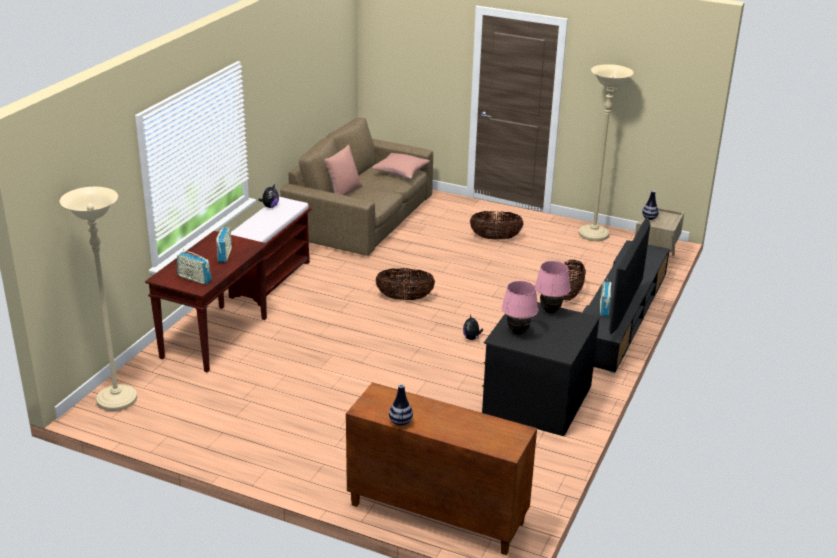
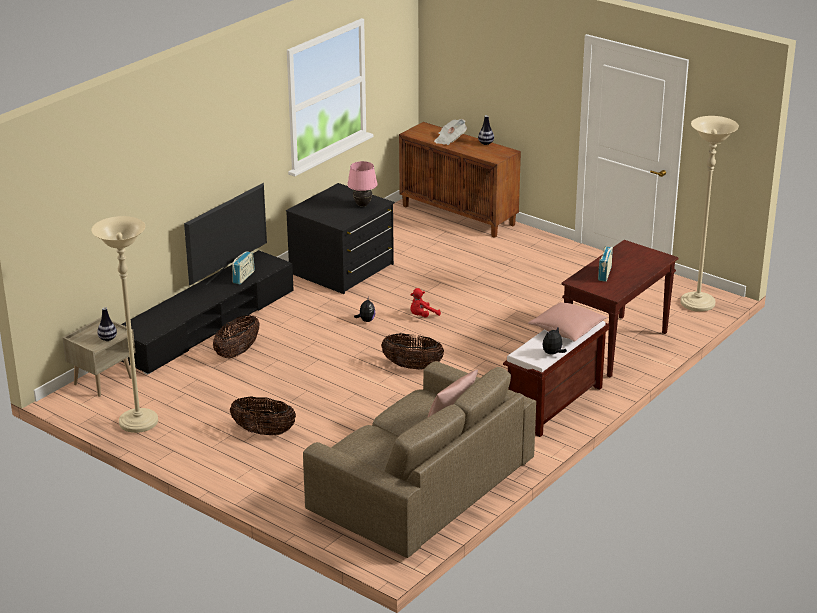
camera: 165 degrees left, 0 degrees up
radio [177,249,212,285] -> none
pink pillow [371,153,430,179] -> pink pillow moved to [528,302,608,342]
pink table lamp [535,261,571,313] -> none
none -> red plush toy [410,288,441,317]
none -> newspaper [434,119,467,145]

